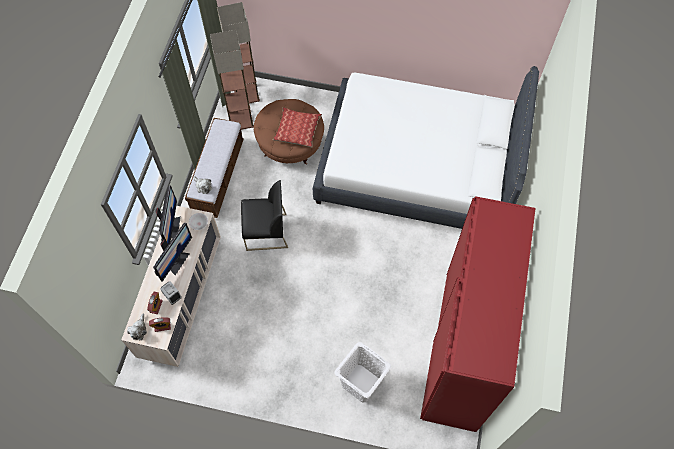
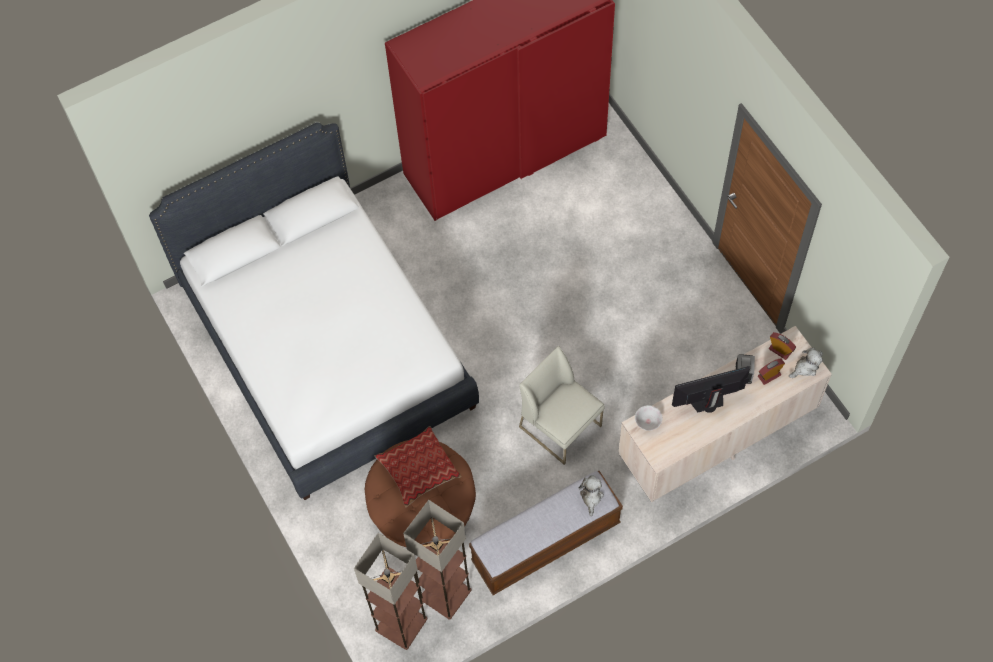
camera: 130 degrees left, 0 degrees up
monitor [155,186,181,244] -> none
black chair [241,180,288,251] -> white chair [519,346,605,465]
white laundry basket [335,342,391,403] -> none

